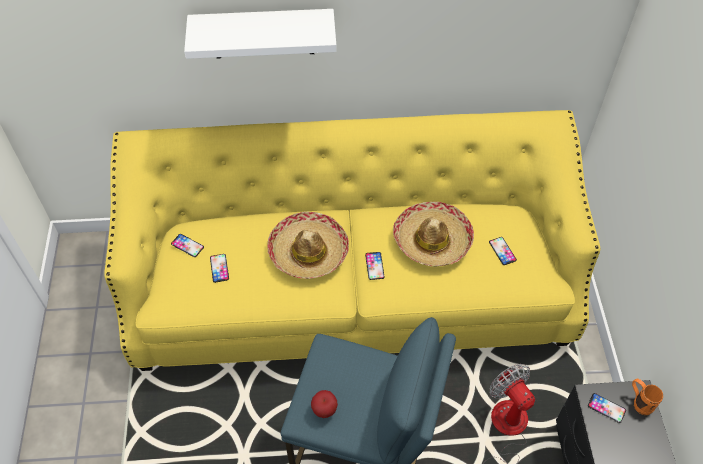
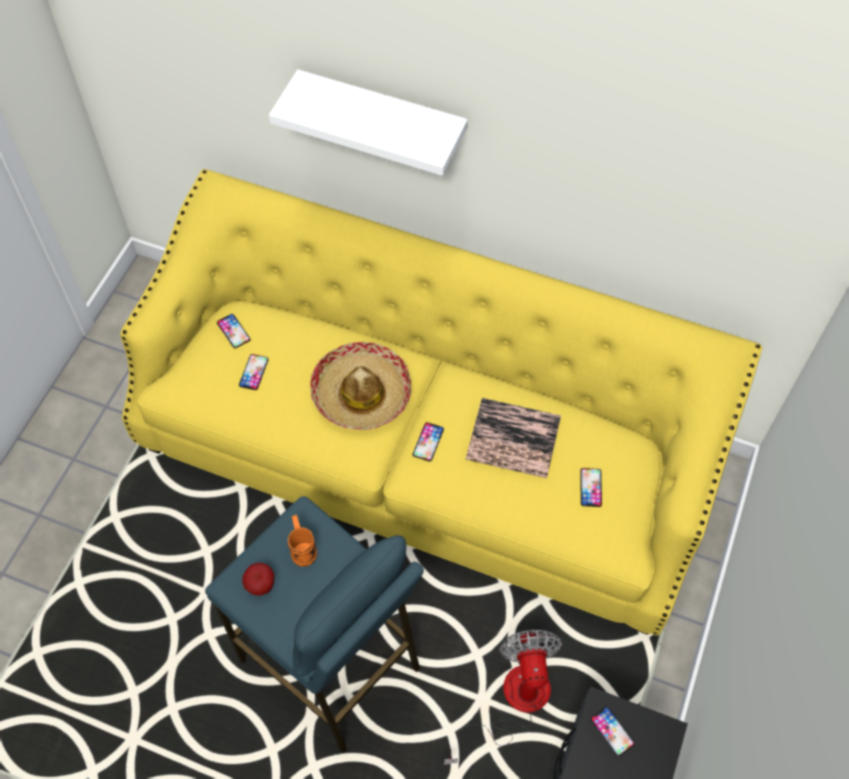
camera: 25 degrees right, 5 degrees up
hat [393,202,474,267] -> book [466,398,561,478]
orange mug [632,378,663,415] -> orange mug moved to [288,515,317,567]

